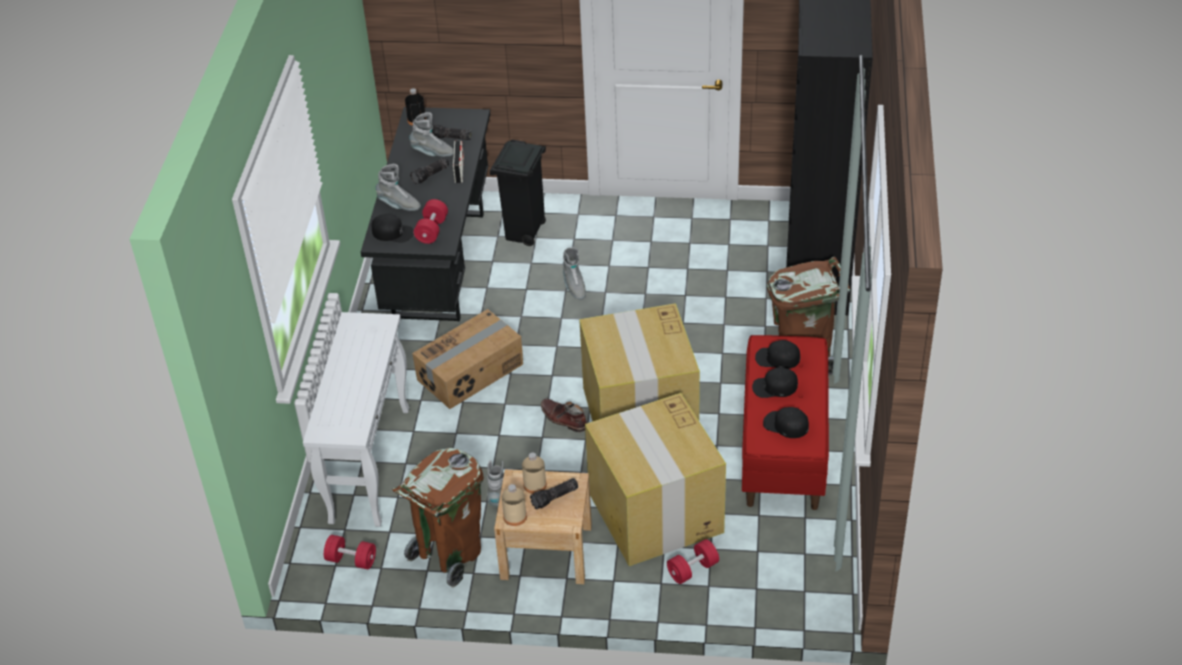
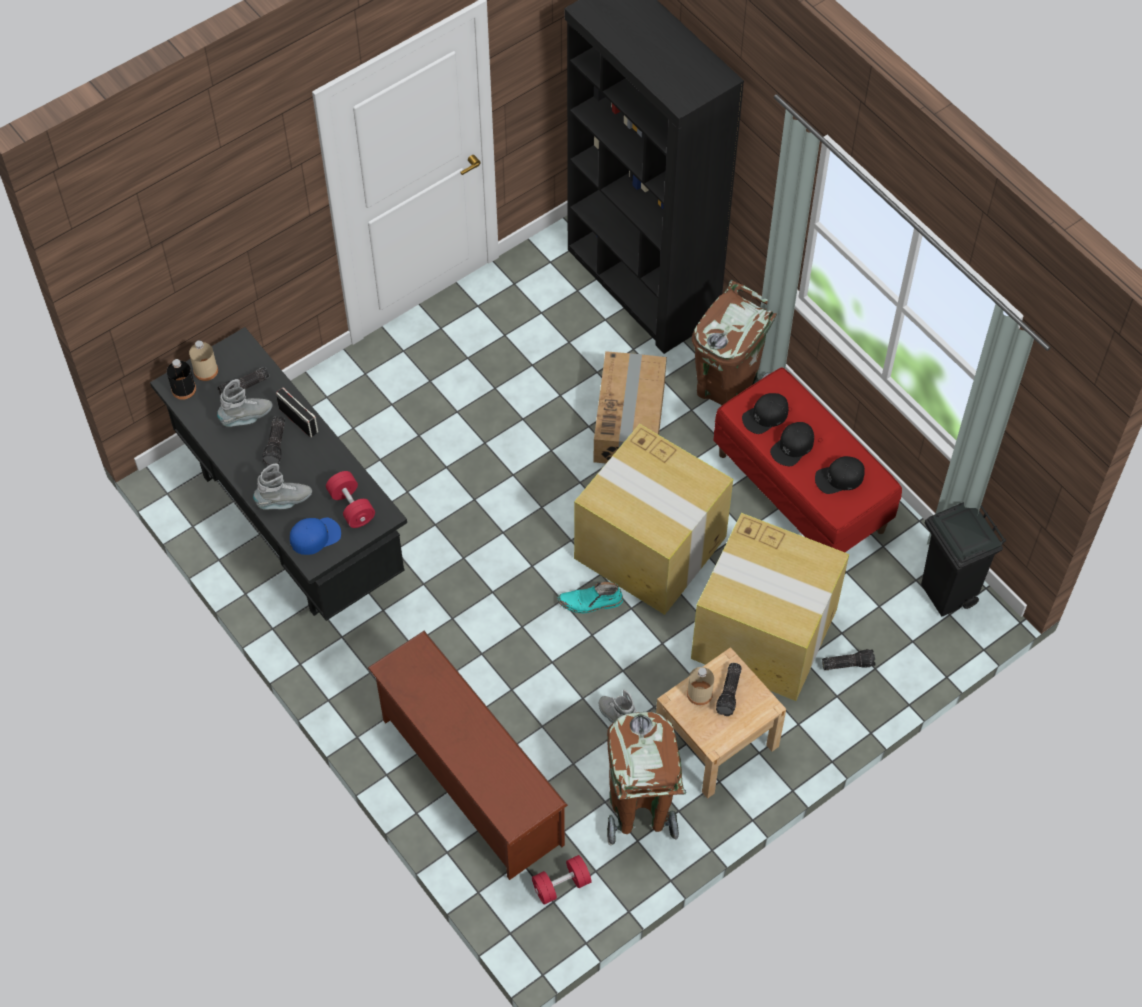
camera: 45 degrees left, 15 degrees up
white console table [303,312,409,527] -> brown shoe rack [368,631,568,880]
black cap [372,214,414,243] -> blue cap [290,517,341,555]
cardboard box [412,309,523,409] -> cardboard box moved to [593,351,667,464]
black trash can [490,139,546,246] -> black trash can moved to [921,502,1006,617]
beige bottle [502,484,527,526] -> beige bottle moved to [189,340,218,381]
brown boot [541,399,587,432] -> turquoise boot [558,582,623,613]
grey boot [562,247,586,300] -> none
red dumbbell [667,539,719,584] -> flashlight [822,649,876,670]

